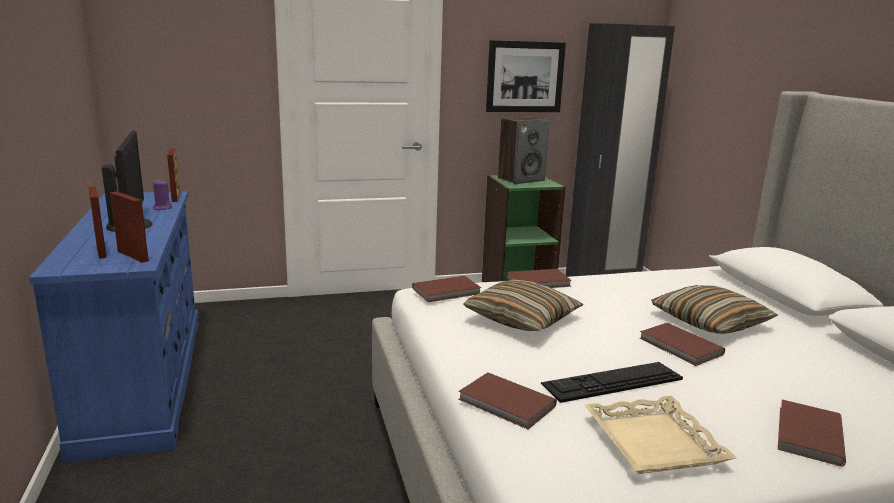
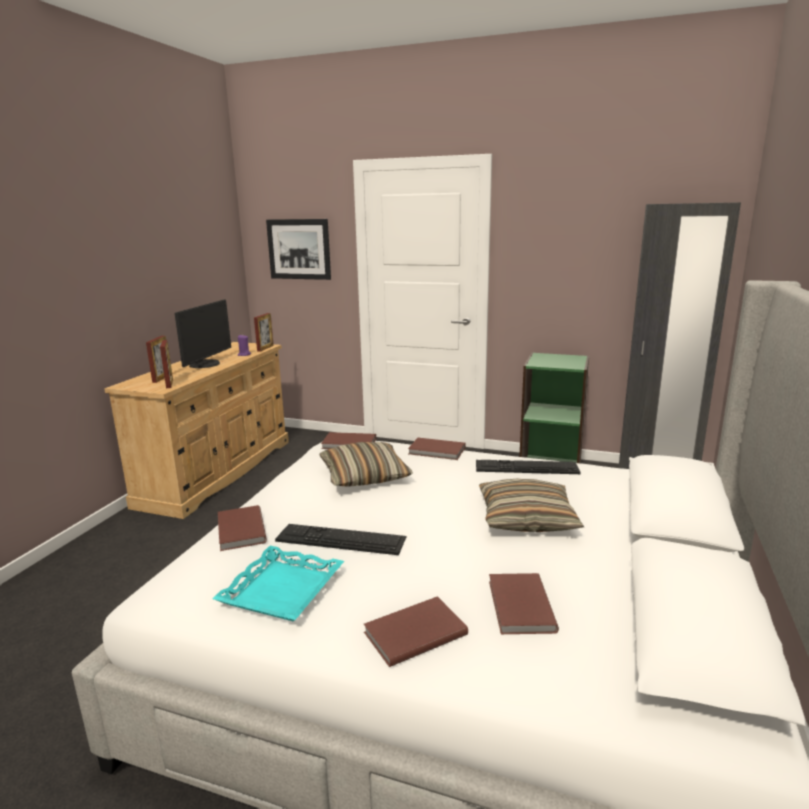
camera: 35 degrees right, 0 degrees up
blue dresser [29,191,199,463] -> beige dresser [104,342,289,519]
picture [486,40,566,112] -> picture moved to [266,219,331,280]
speaker [498,116,550,184] -> none
beige tray [584,396,736,474] -> turquoise tray [212,546,344,621]
brown book [639,323,725,366] -> brown book moved to [489,573,559,634]
none -> keyboard [476,460,581,474]

